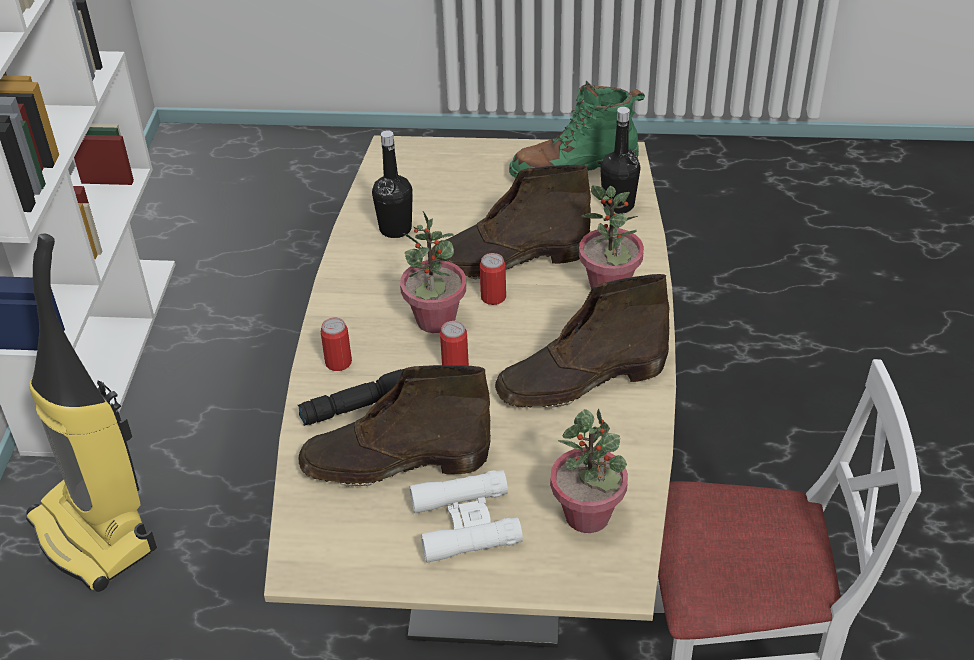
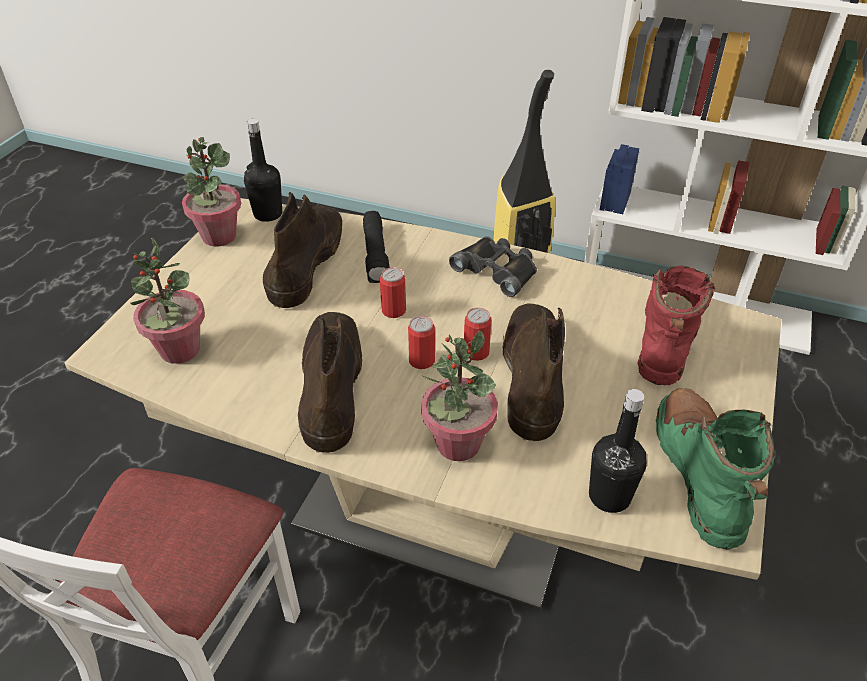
camera: 105 degrees right, 0 degrees up
can [320,318,352,371] -> can moved to [408,316,435,369]
black bottle [372,130,413,238] -> black bottle moved to [244,119,282,222]
potted plant [400,211,466,333] -> potted plant moved to [182,137,241,247]
white binoculars [410,470,523,563] -> none
none -> black binoculars [449,236,537,297]
none -> red boot [638,265,716,385]

